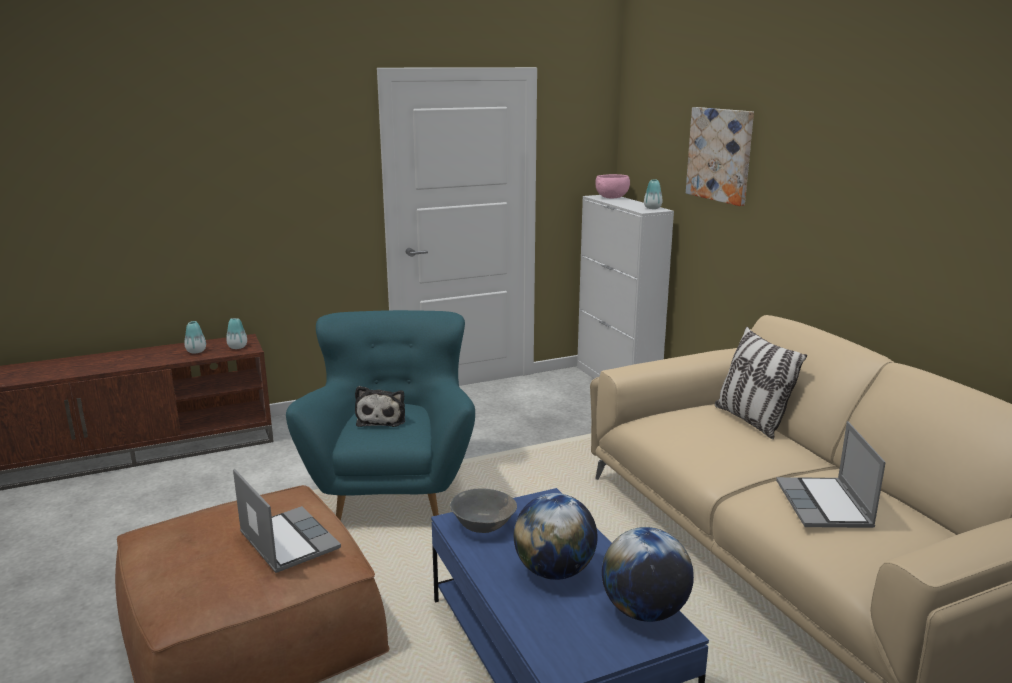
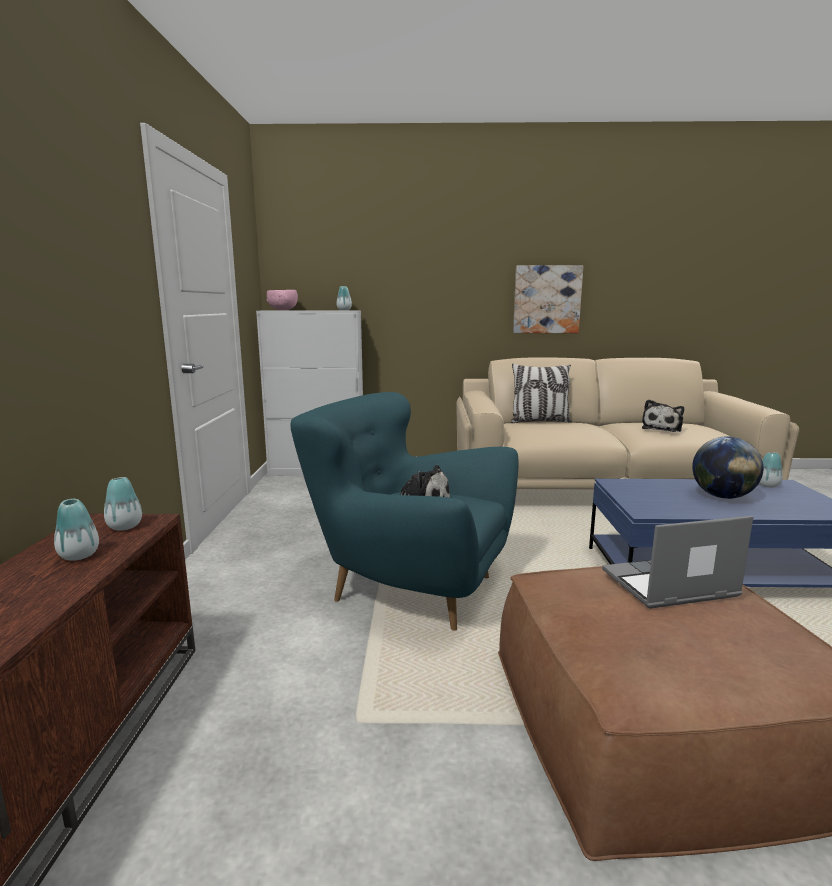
camera: 65 degrees left, 5 degrees down
grey bowl [450,489,517,533] -> none
globe [602,527,694,622] -> vase [759,452,783,488]
picture [686,107,754,206] -> picture moved to [513,265,583,333]
laptop [776,421,886,528] -> plush toy [642,400,684,432]

